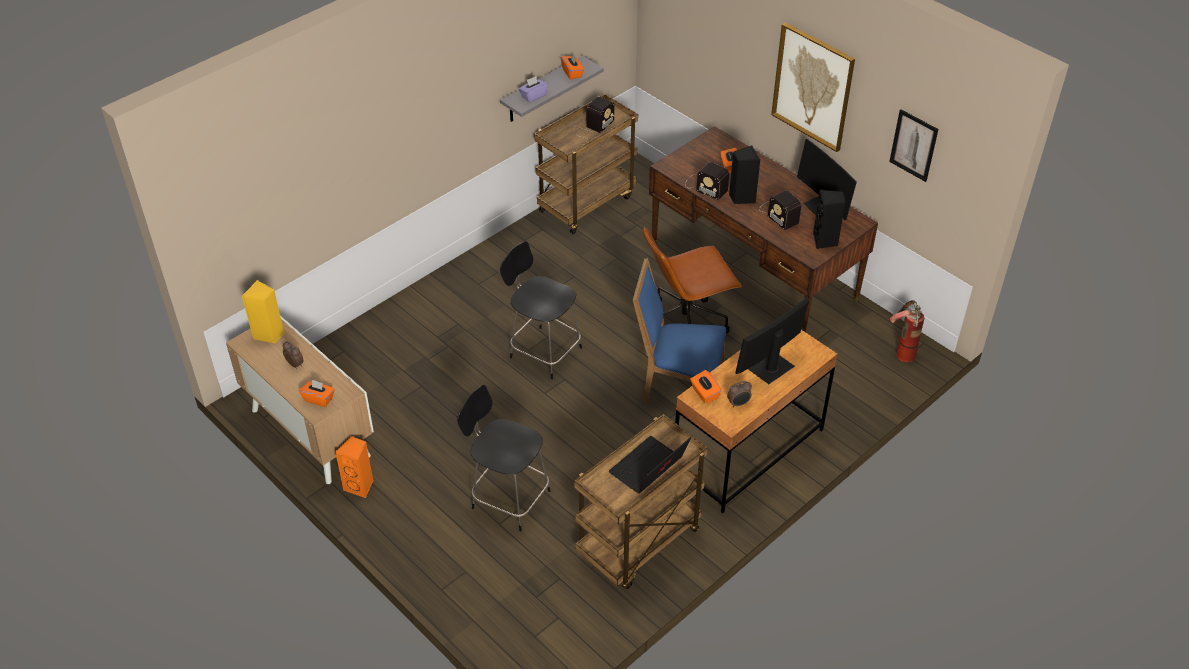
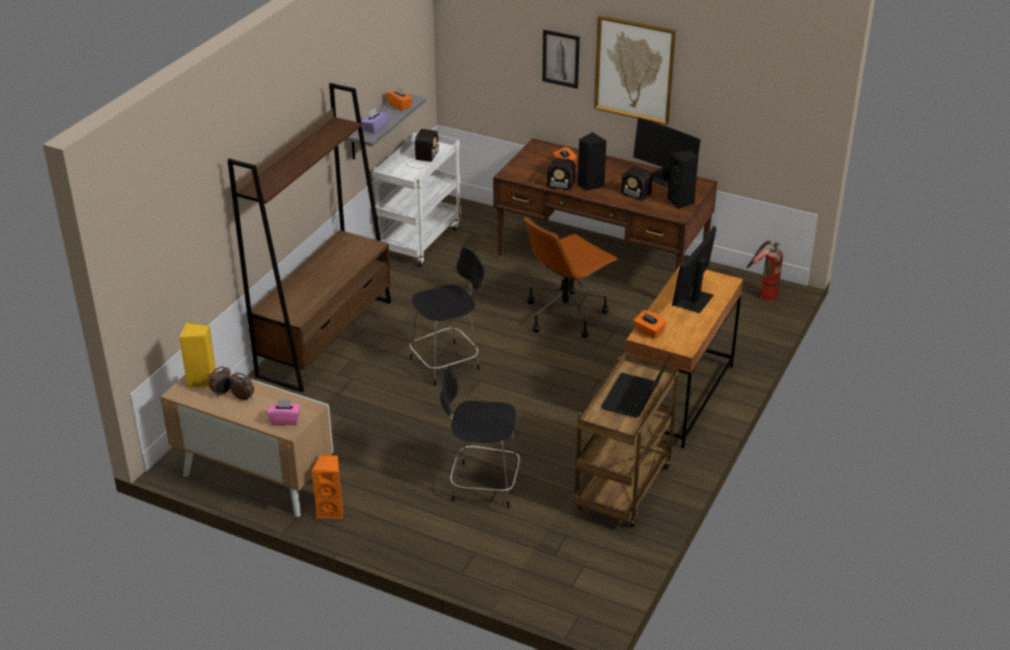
camera: 20 degrees left, 10 degrees down
orange tissue box [299,380,335,407] -> pink tissue box [267,399,301,425]
black chair [500,241,582,379] -> black chair turned 135 degrees clockwise [410,247,484,386]
brown cart [534,94,638,234] -> white cart [372,131,461,267]
blue chair [633,258,726,403] -> none
alarm clock [727,381,752,408] -> alarm clock moved to [209,366,233,397]
picture [889,109,938,182] -> picture moved to [542,30,580,89]
none -> brown bookcase [227,83,391,393]

